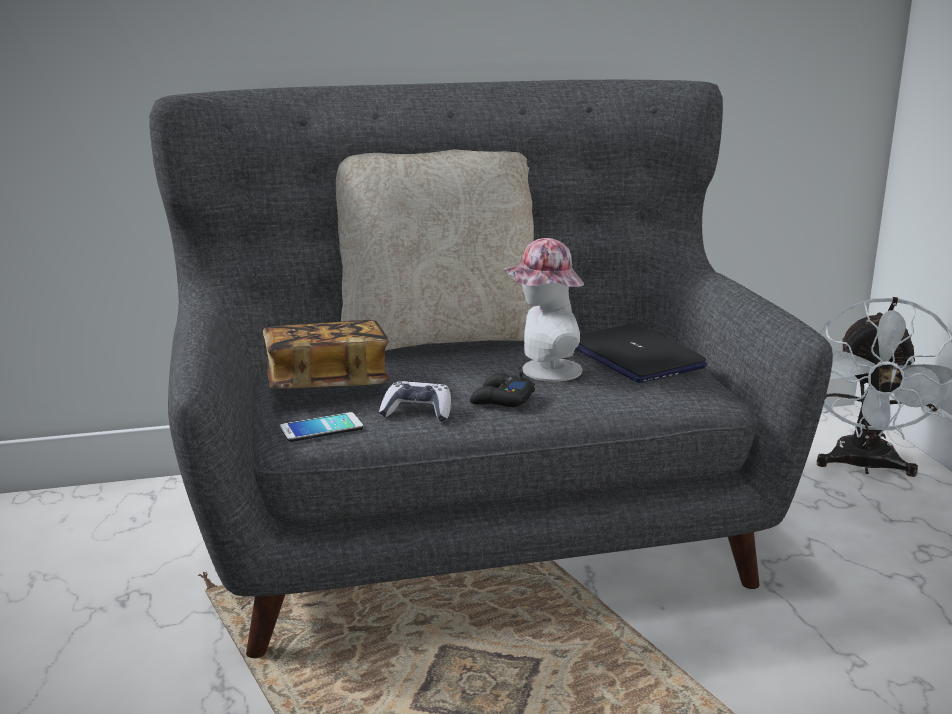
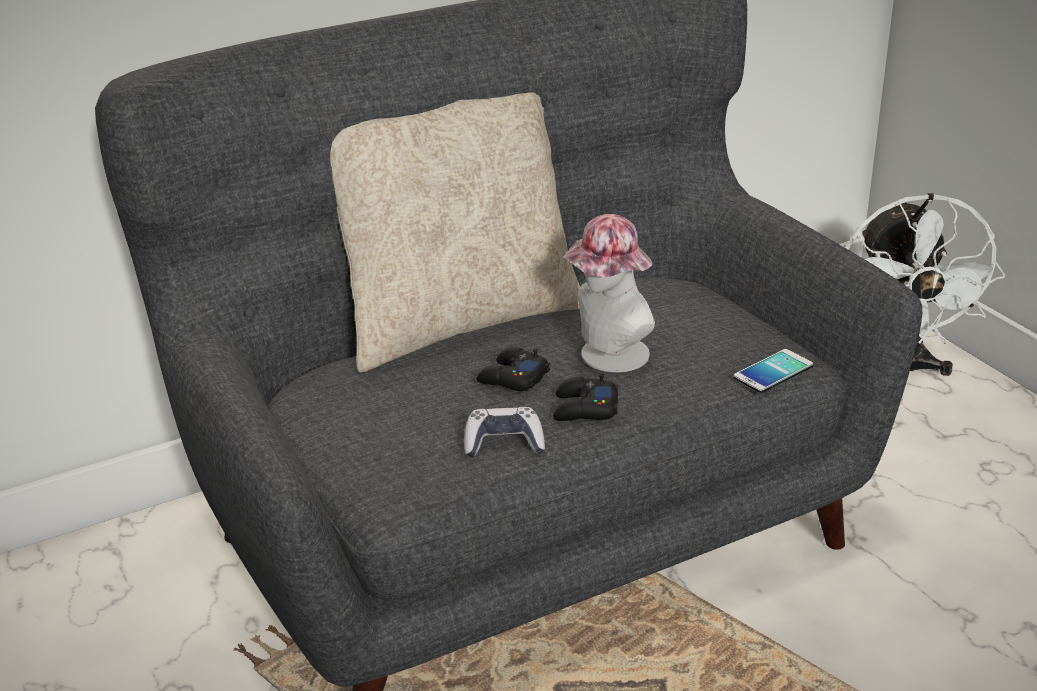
camera: 15 degrees left, 10 degrees up
book [263,320,389,388] -> none
phone [280,412,364,442] -> phone moved to [734,349,813,393]
laptop [576,324,707,383] -> none
none -> black game controller [476,347,550,391]

